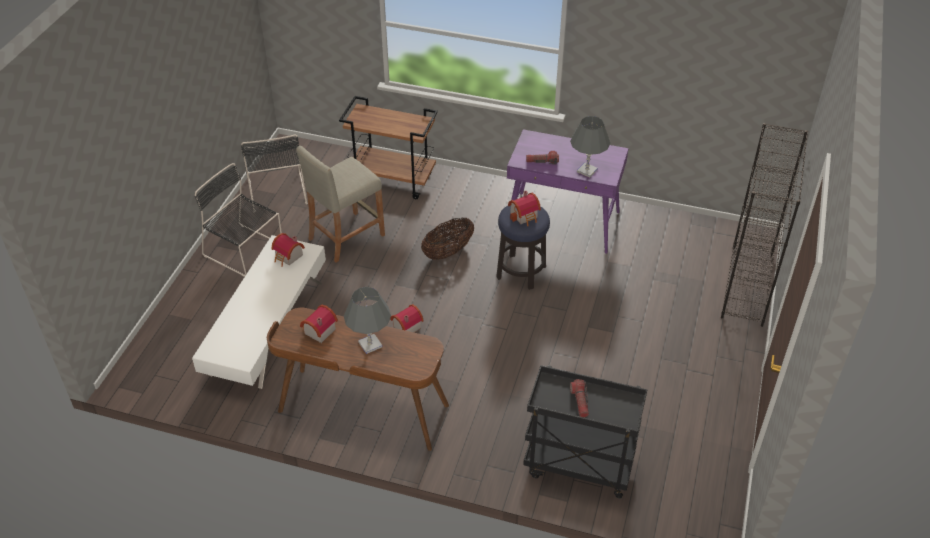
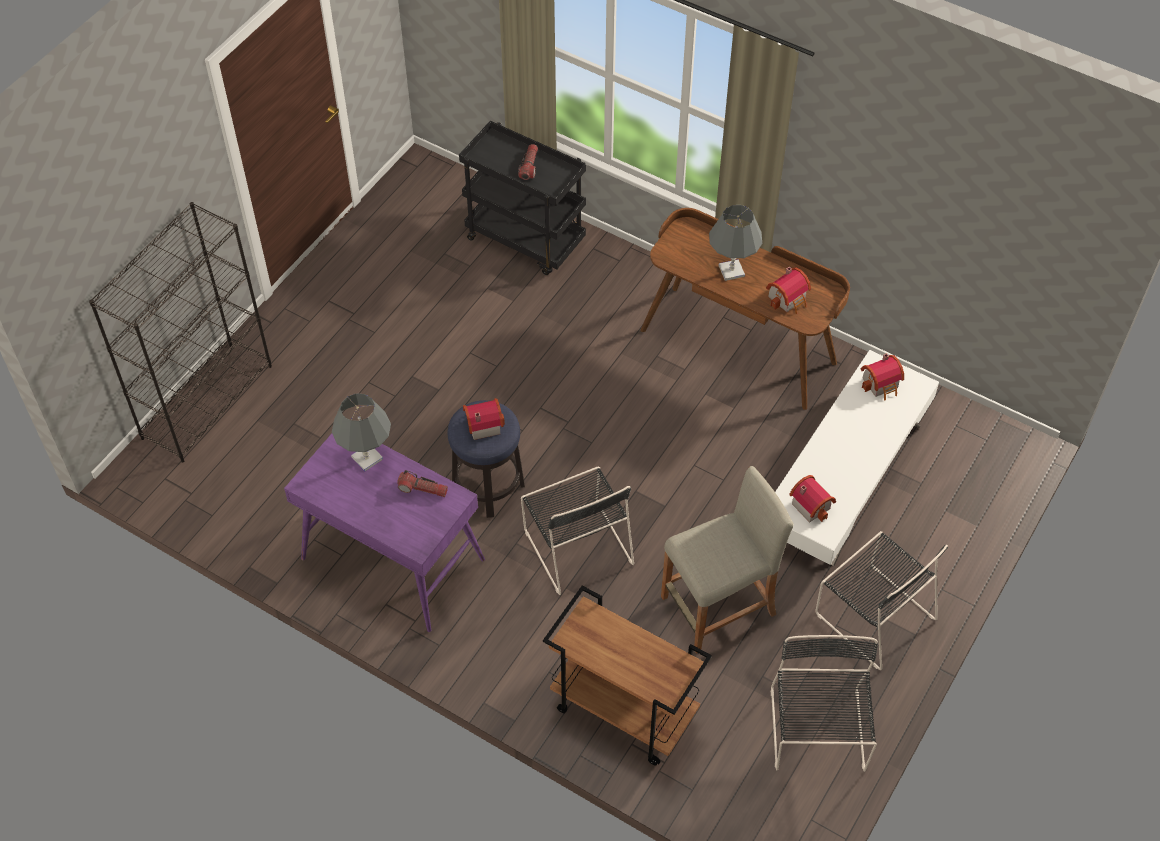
camera: 165 degrees left, 10 degrees up
toy house [390,304,424,332] -> toy house moved to [860,353,904,401]
basket [421,217,474,260] -> black chair [521,467,634,595]

